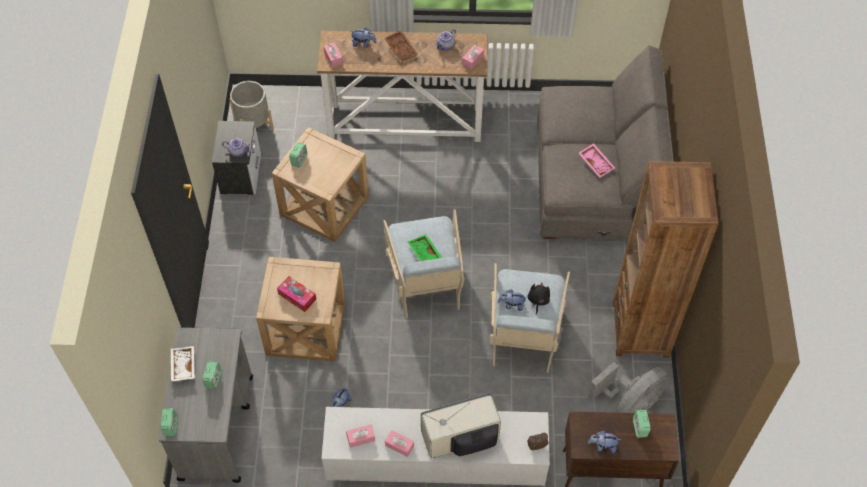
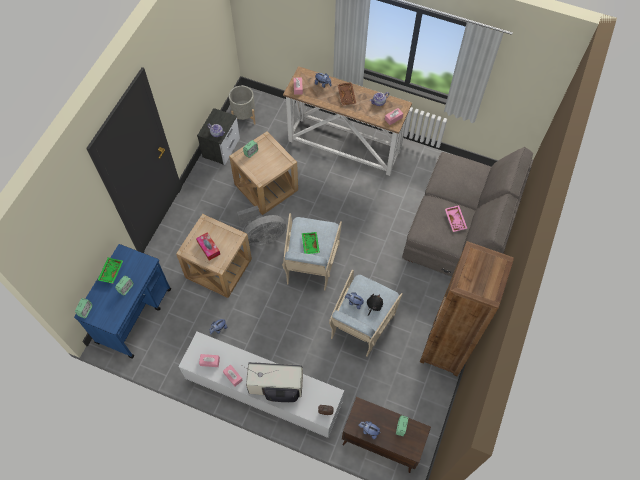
camera: 20 degrees right, 5 degrees up
grey cart [158,327,253,483] -> blue cart [74,244,171,358]
white tray [171,346,195,381] -> green tray [98,257,123,284]
grey fan [588,362,669,413] -> grey fan moved to [237,206,286,246]

